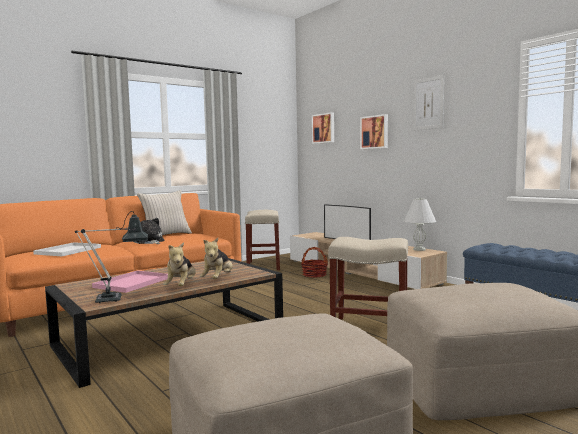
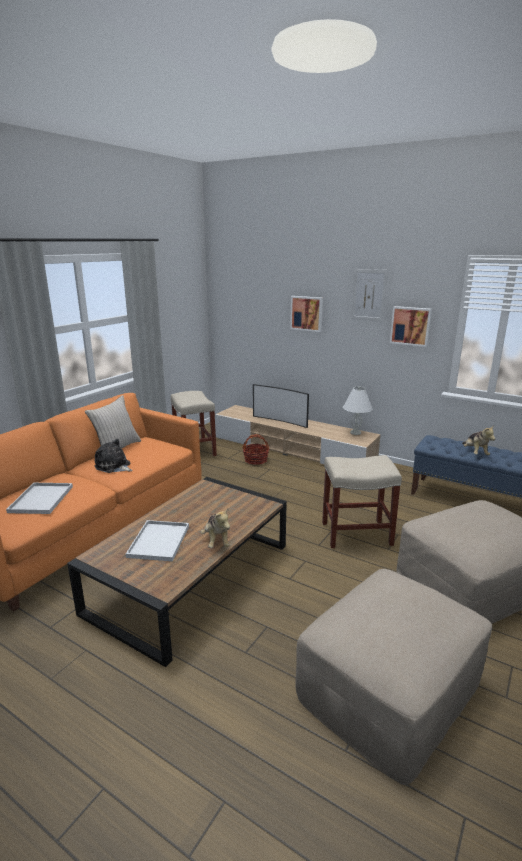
camera: 20 degrees left, 15 degrees up
table lamp [75,211,148,303] -> none
pink tray [92,270,168,293] -> white tray [126,520,189,562]
plush toy [200,238,233,279] -> plush toy moved to [462,425,495,455]
picture [312,112,334,144] -> picture moved to [390,306,432,347]

